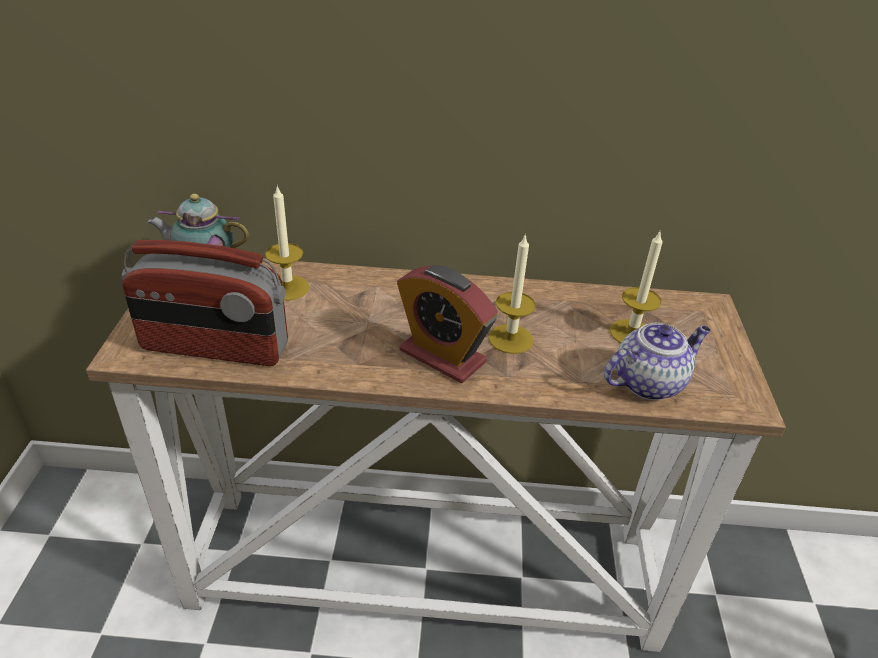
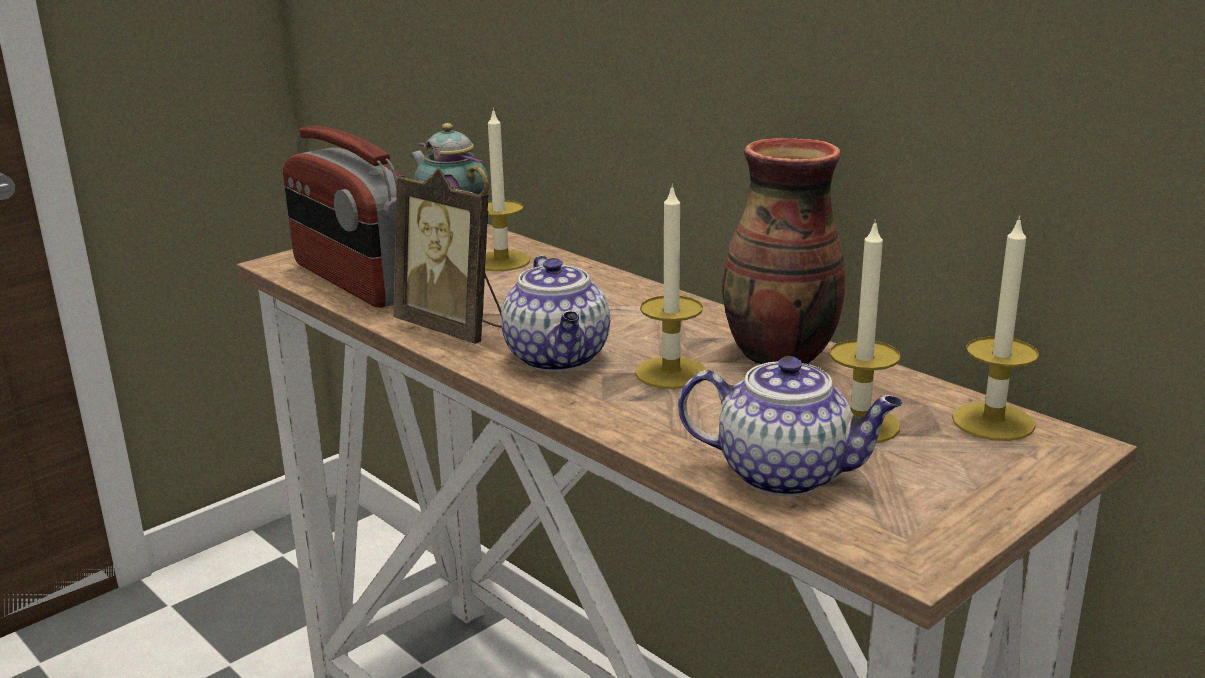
camera: 45 degrees right, 15 degrees down
alarm clock [397,265,498,383] -> teapot [501,255,610,372]
none -> picture frame [393,168,502,344]
none -> vase [722,138,845,364]
none -> candle [952,216,1039,441]

